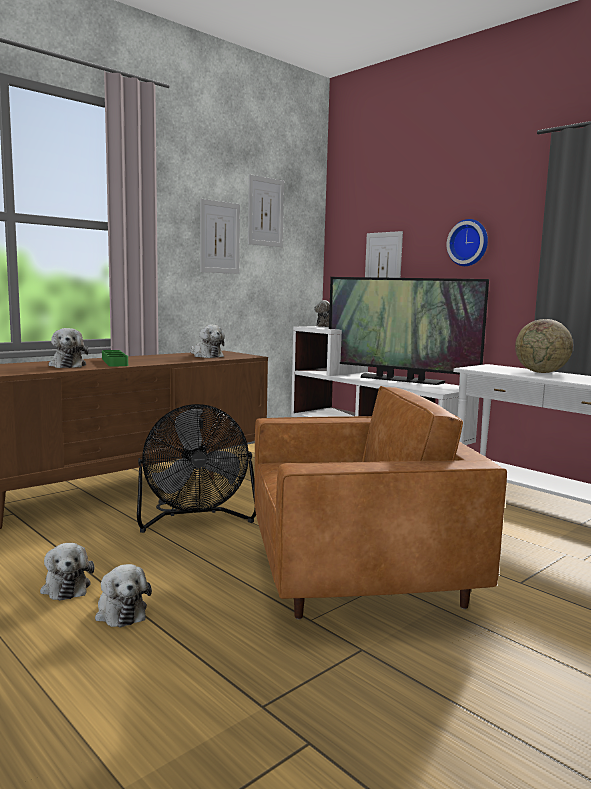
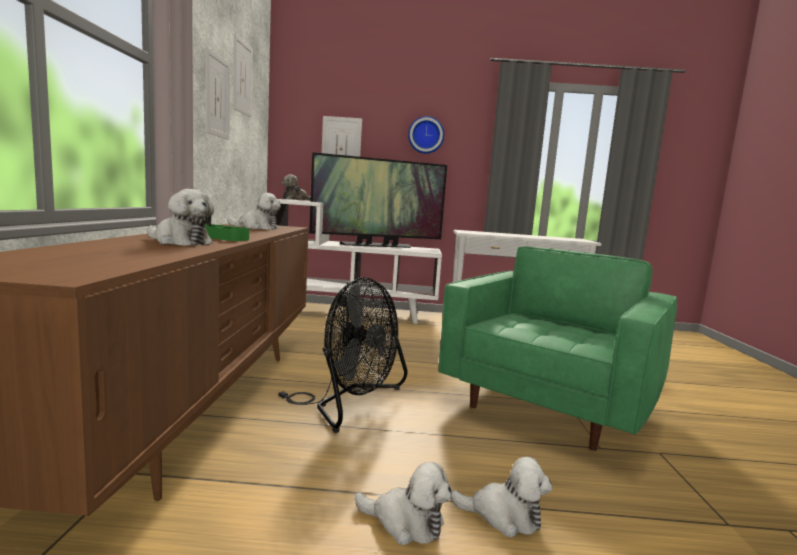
camera: 45 degrees left, 0 degrees up
brown armchair [254,386,507,619] -> green armchair [439,246,677,451]
globe [515,319,573,373] -> none

